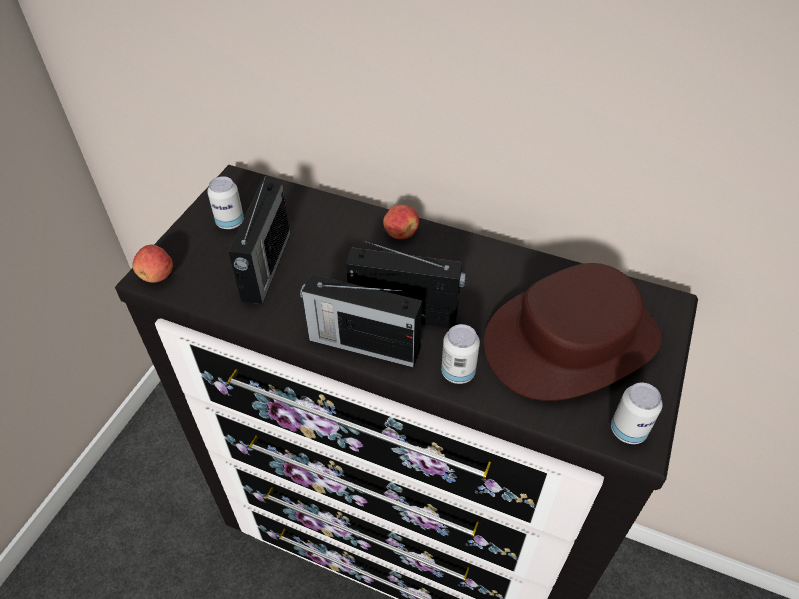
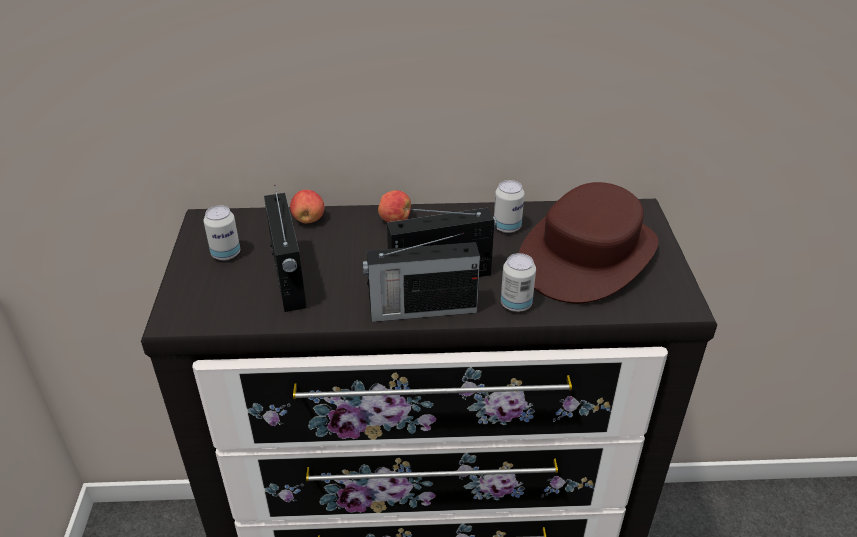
camera: 25 degrees left, 10 degrees down
apple [133,245,173,283] -> apple moved to [290,190,324,223]
can [611,383,663,444] -> can moved to [494,180,524,233]

